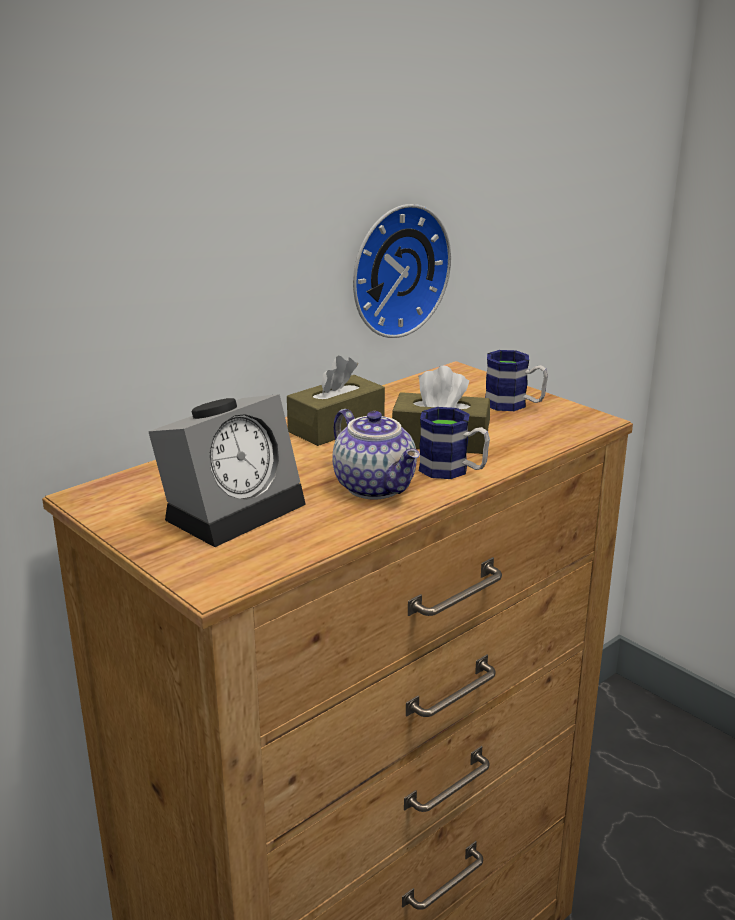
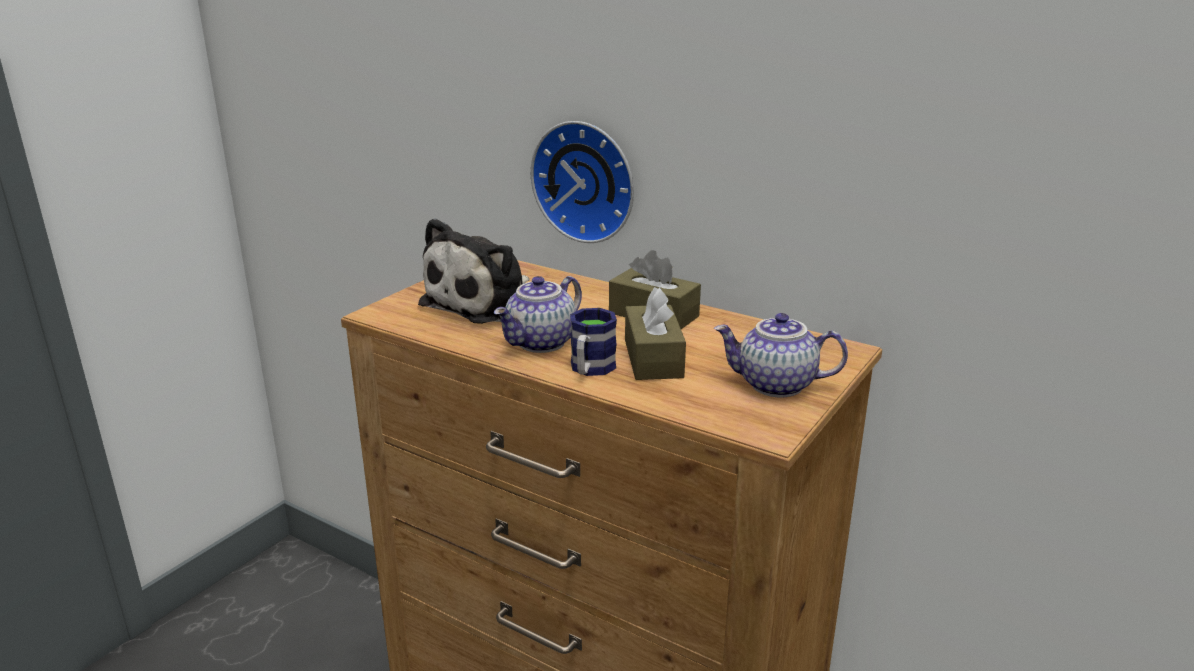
camera: 75 degrees right, 0 degrees up
alarm clock [148,394,306,547] -> plush toy [418,218,530,324]
wall clock [353,204,451,338] -> wall clock moved to [531,121,634,243]
mug [485,350,548,411] -> teapot [714,313,848,398]

